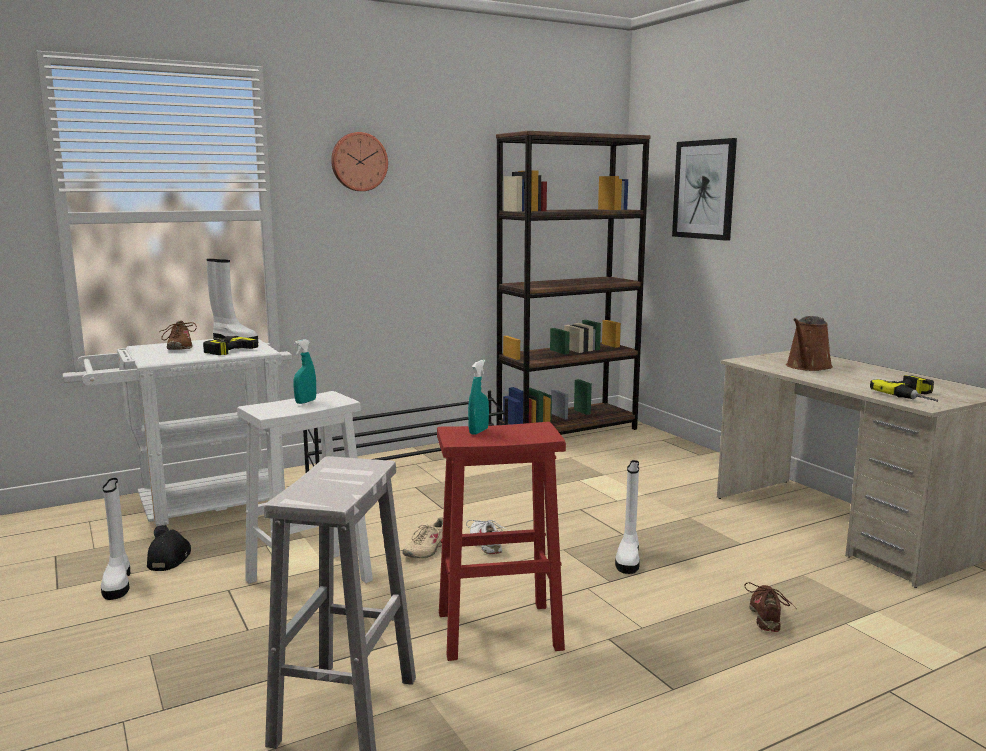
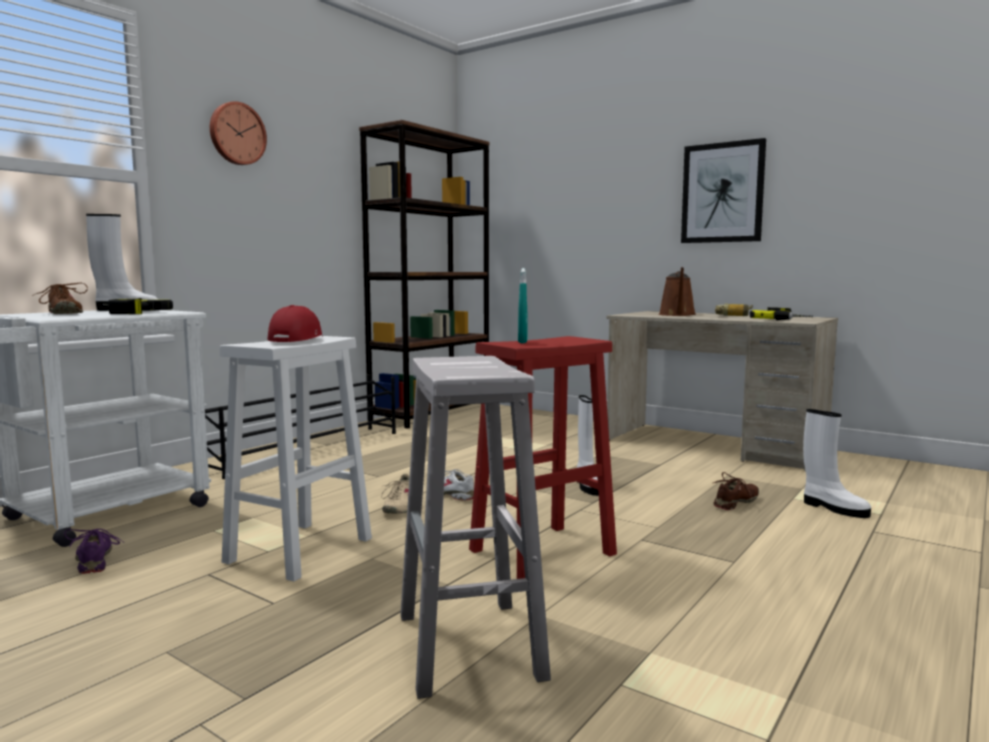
camera: 25 degrees left, 5 degrees down
white boot [101,478,130,600] -> white boot moved to [803,409,871,518]
black cap [147,529,191,571] -> purple shoe [64,529,124,574]
turquoise spray bottle [293,339,316,404] -> red cap [267,305,323,342]
picture [672,138,737,241] -> picture moved to [681,138,766,243]
brown shoe [744,582,797,632] -> brown shoe turned 60 degrees clockwise [714,472,759,510]
none -> power drill [715,304,753,316]

